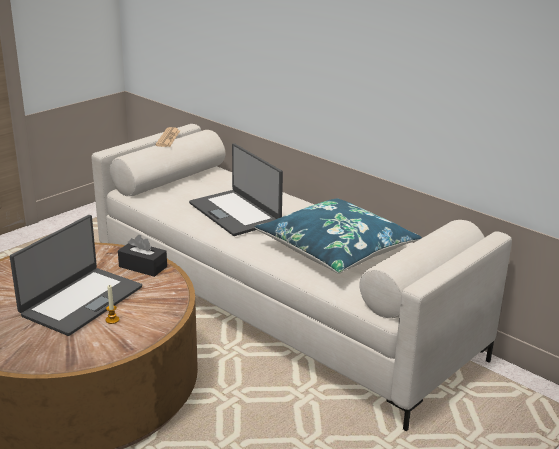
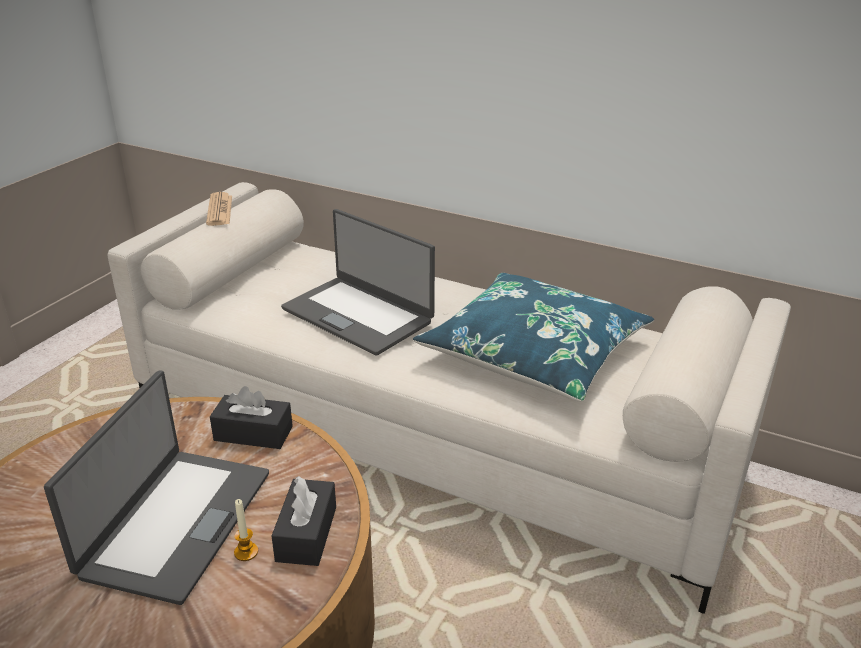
camera: 15 degrees left, 5 degrees up
none -> black tissue box [272,476,336,566]

